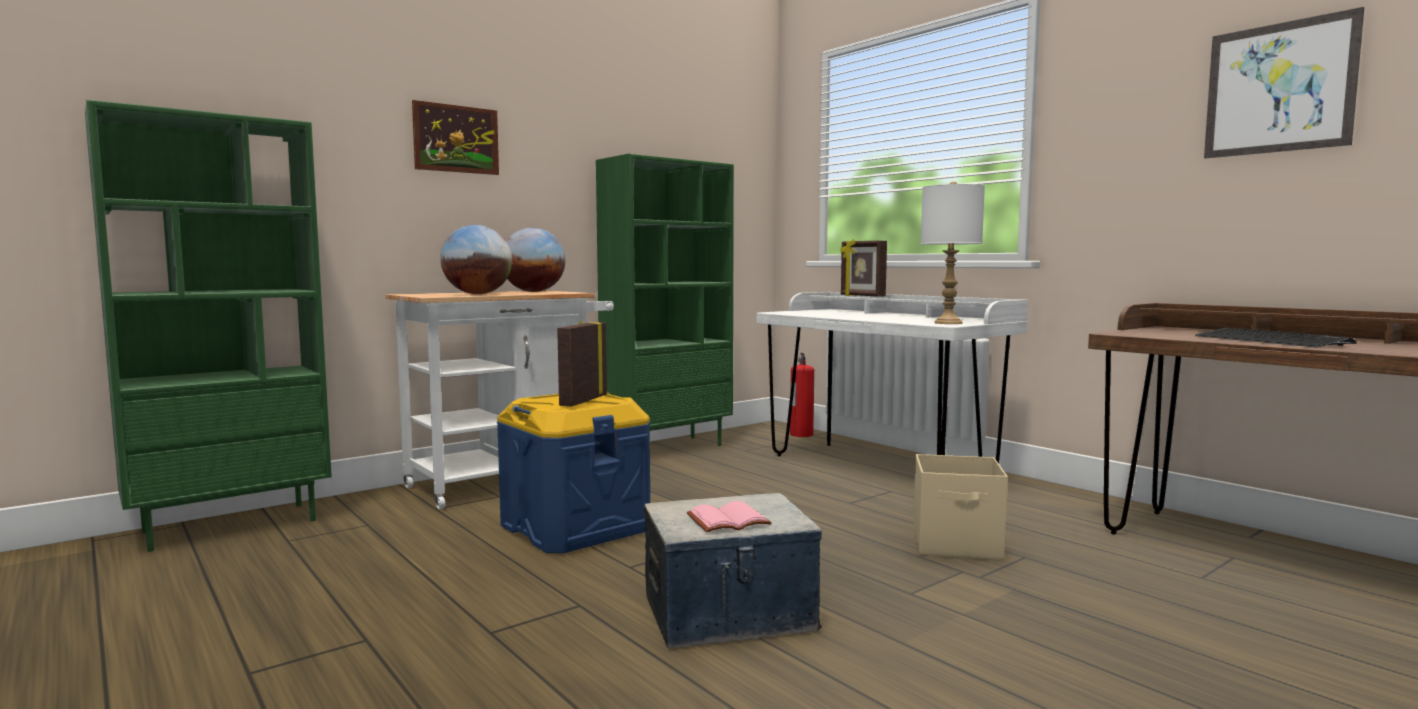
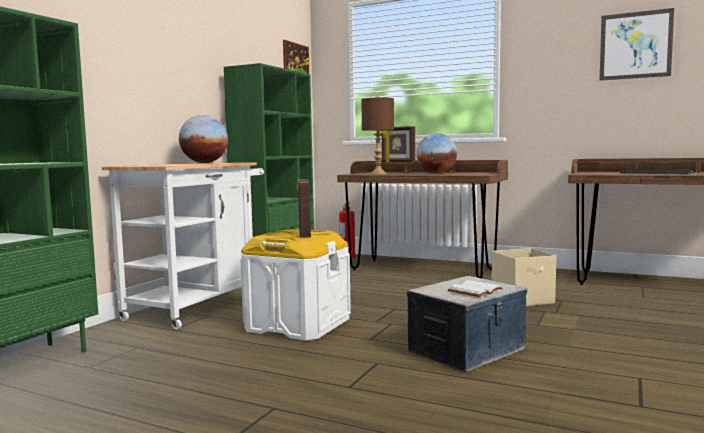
camera: 25 degrees left, 0 degrees up
picture [412,100,499,175] -> picture moved to [283,40,309,74]
globe [440,225,512,294] -> globe moved to [416,133,457,174]
blue storage box [497,392,650,553] -> white storage box [240,229,351,341]
pink book [687,501,772,532] -> white book [448,280,502,297]
white desk [756,292,1028,463] -> brown desk [337,160,508,278]
white table lamp [921,181,985,324] -> none
none -> brown table lamp [361,96,394,174]

